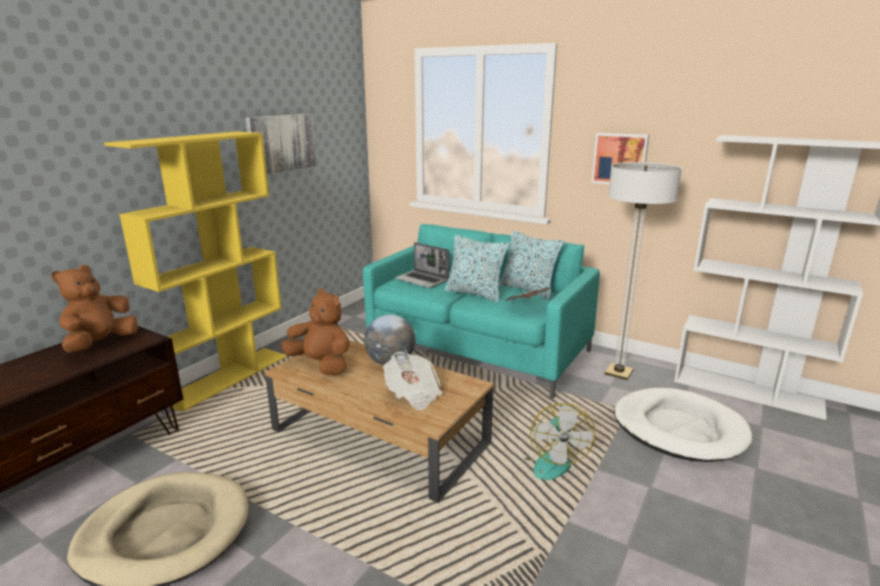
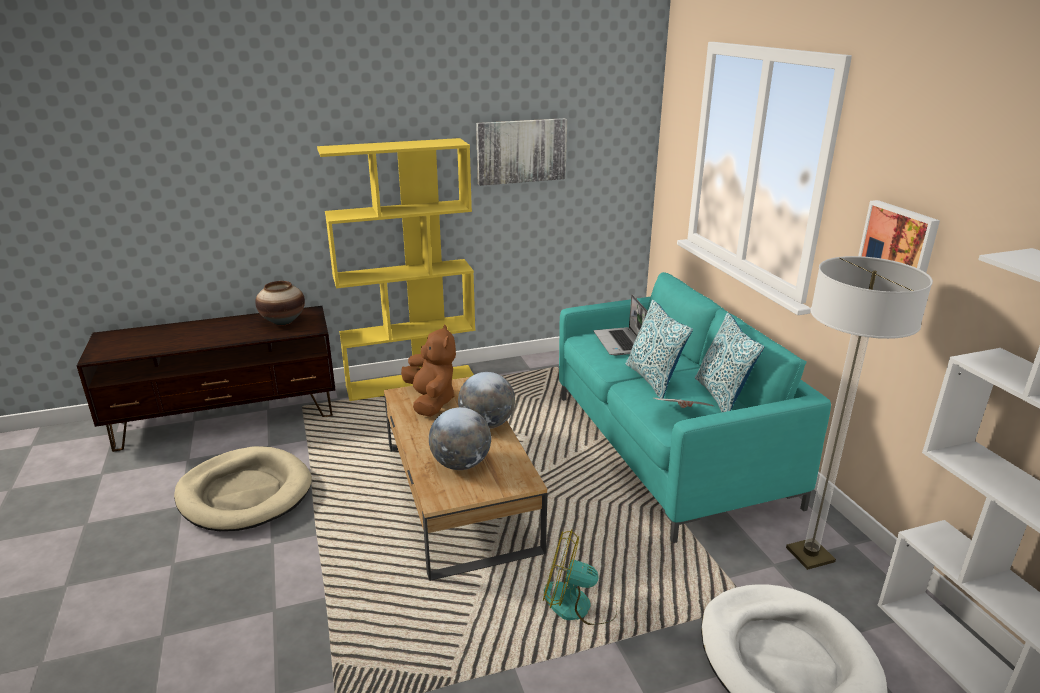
camera: 40 degrees right, 5 degrees up
brown plush toy [51,265,138,353] -> vase [255,281,305,326]
newspaper [383,352,442,410] -> globe [429,407,491,470]
fan [525,403,596,480] -> fan turned 60 degrees clockwise [543,529,617,625]

